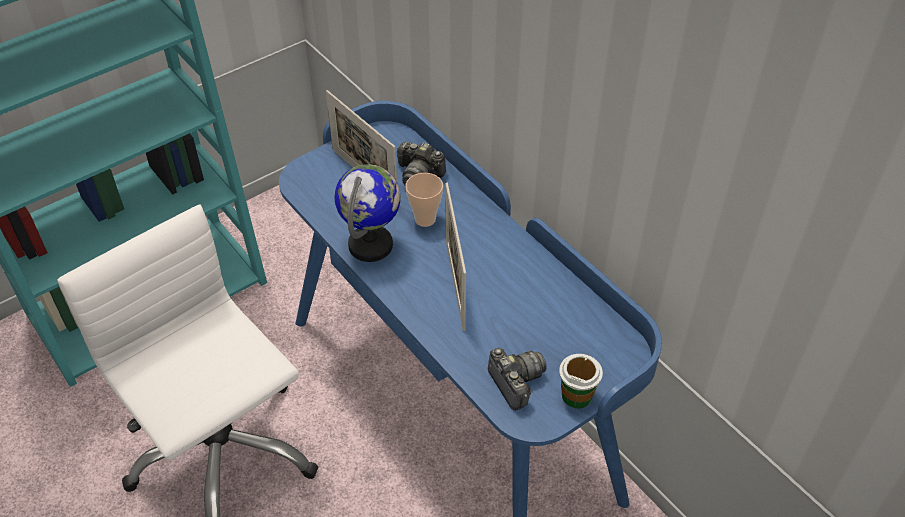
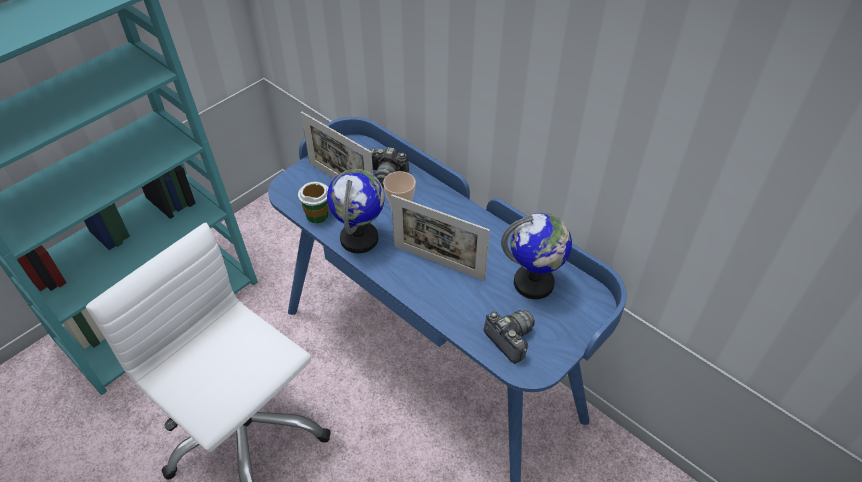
camera: 10 degrees left, 0 degrees up
picture frame [445,183,466,331] -> picture frame turned 45 degrees counterclockwise [391,194,490,281]
cup [559,354,603,409] -> cup moved to [298,182,329,223]
none -> globe [501,213,572,299]

